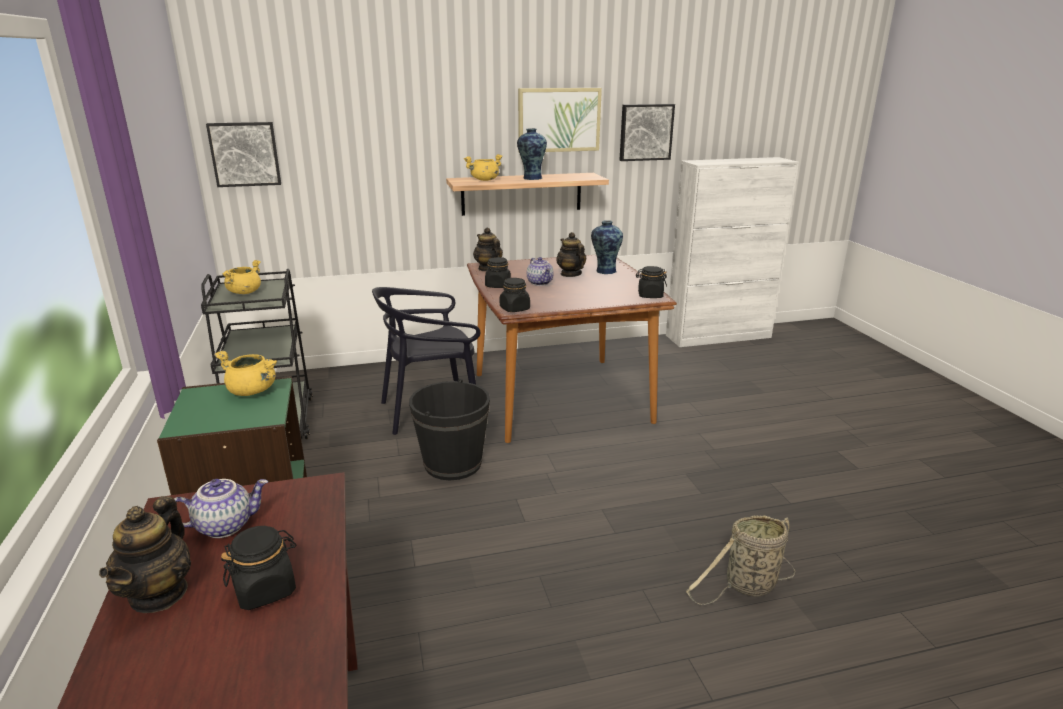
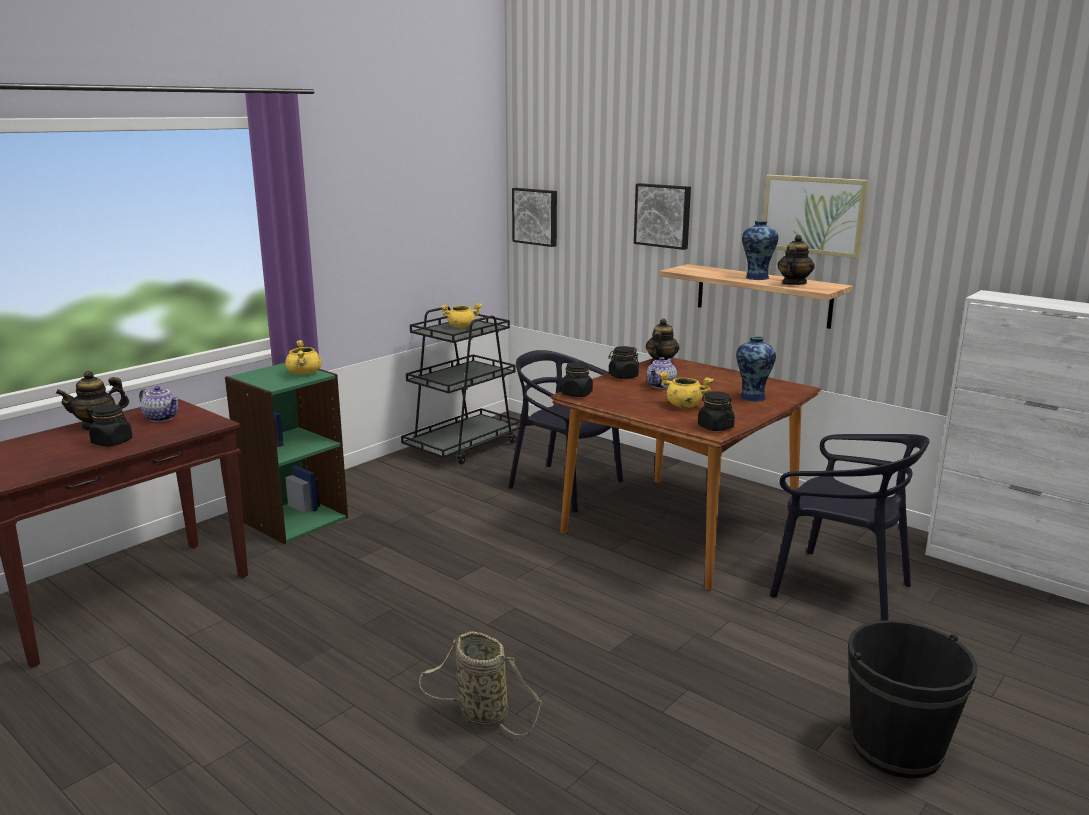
camera: 55 degrees right, 5 degrees down
black bucket [409,378,490,480] -> black bucket moved to [848,620,978,779]
yellow cooking pot [464,154,503,181] -> yellow cooking pot moved to [659,372,713,408]
teapot [556,232,586,277] -> teapot moved to [777,235,815,285]
picture [620,104,675,161] -> picture moved to [634,183,691,250]
none -> black chair [770,434,929,621]

